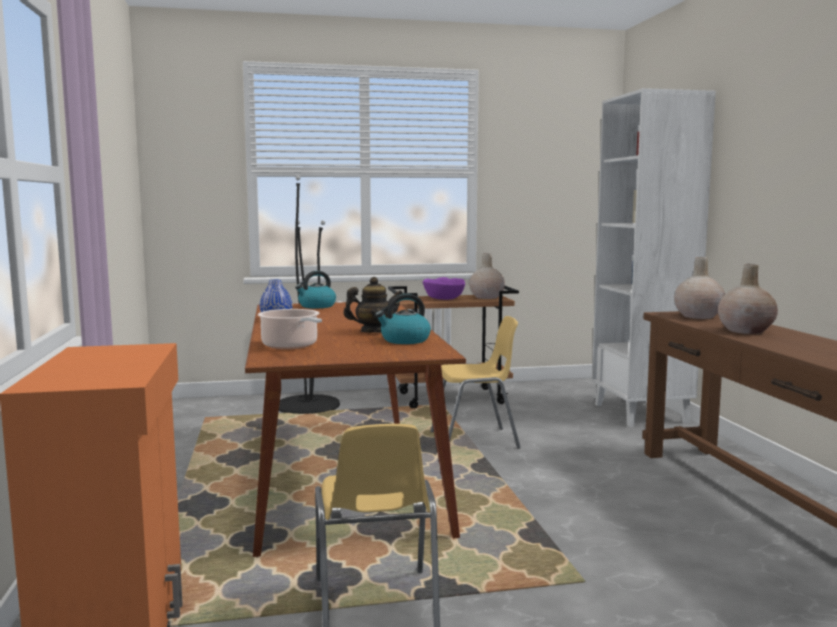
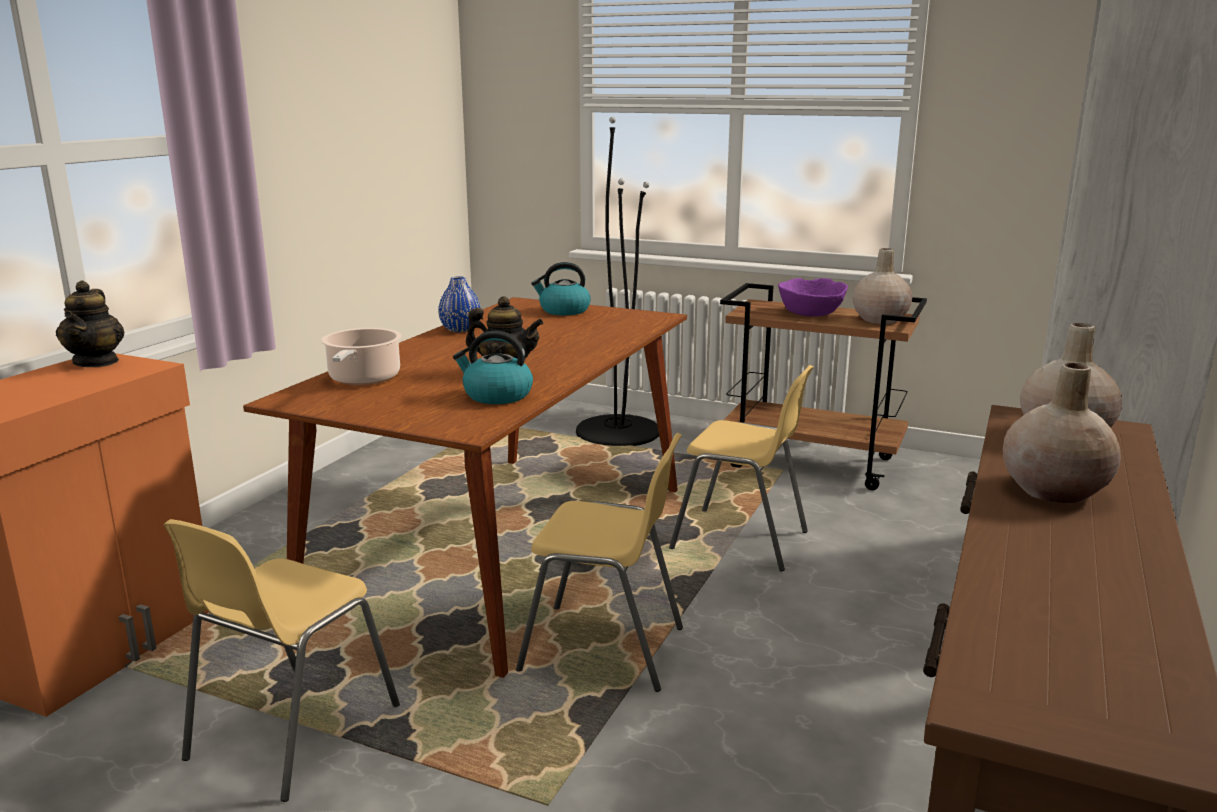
camera: 35 degrees right, 10 degrees up
none -> teapot [56,280,125,367]
none -> yellow chair [516,433,683,692]

